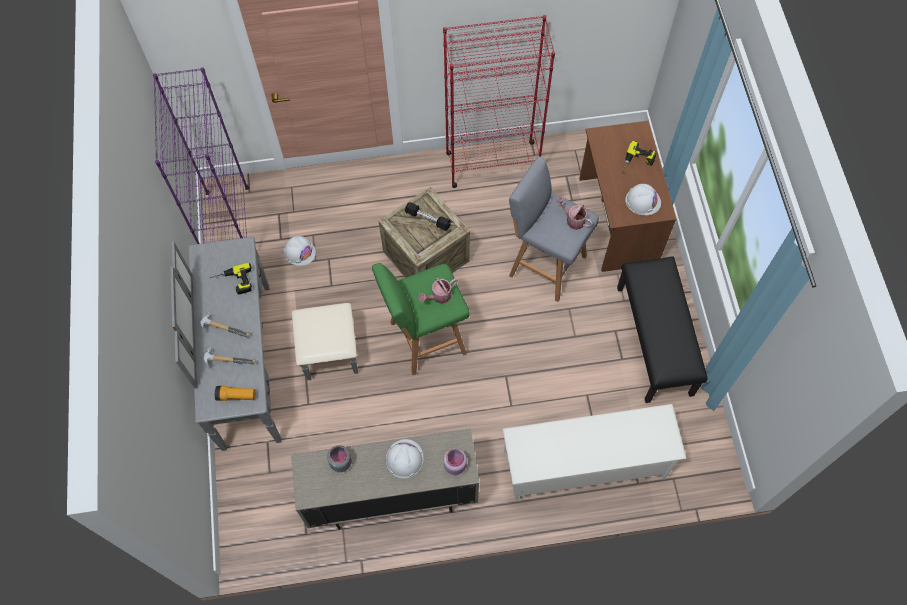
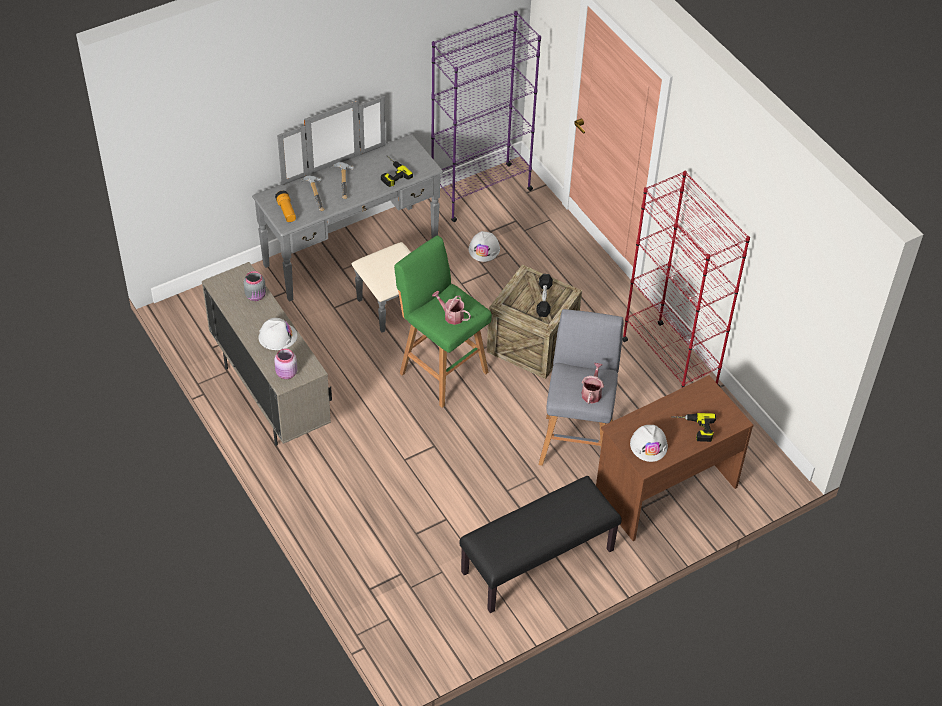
camera: 65 degrees right, 15 degrees down
white shoe rack [503,404,687,502] -> none

